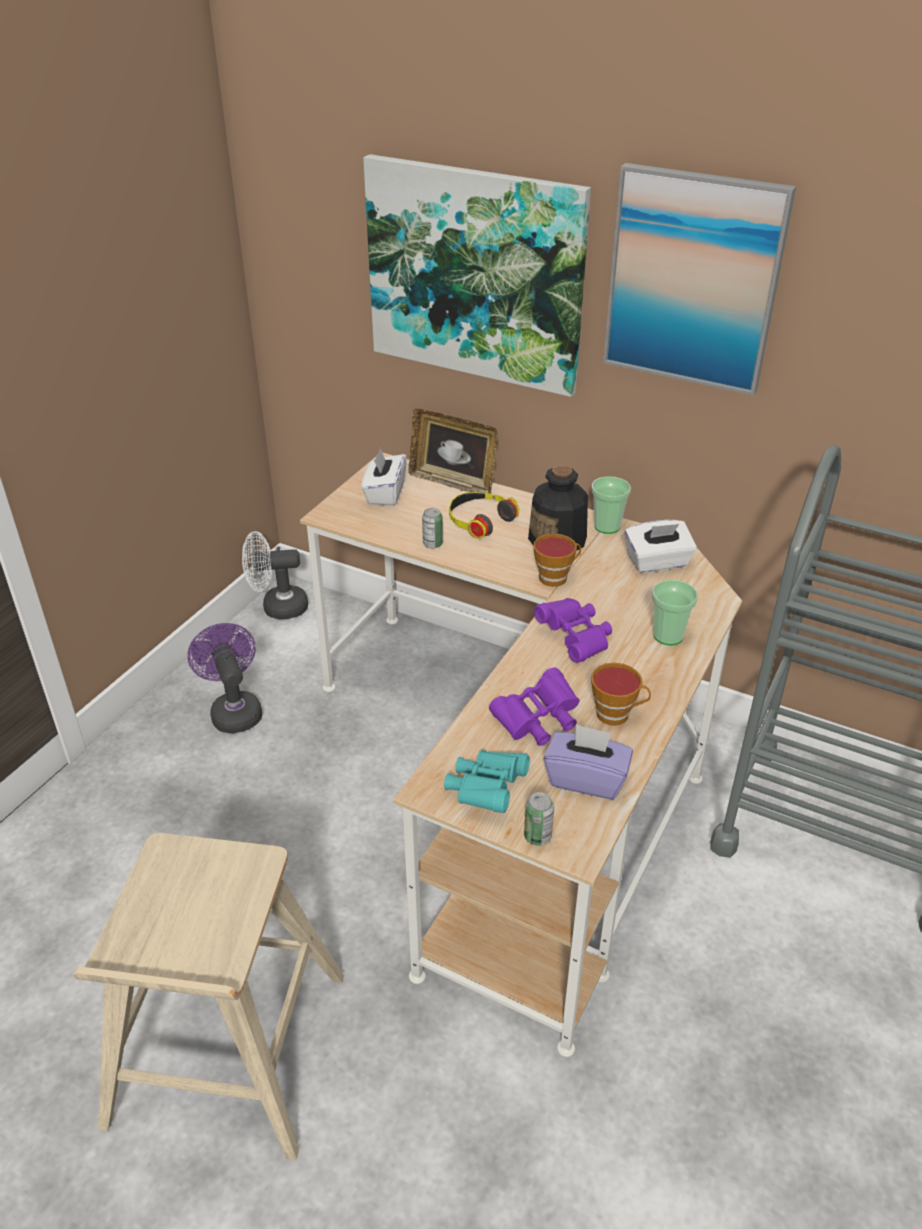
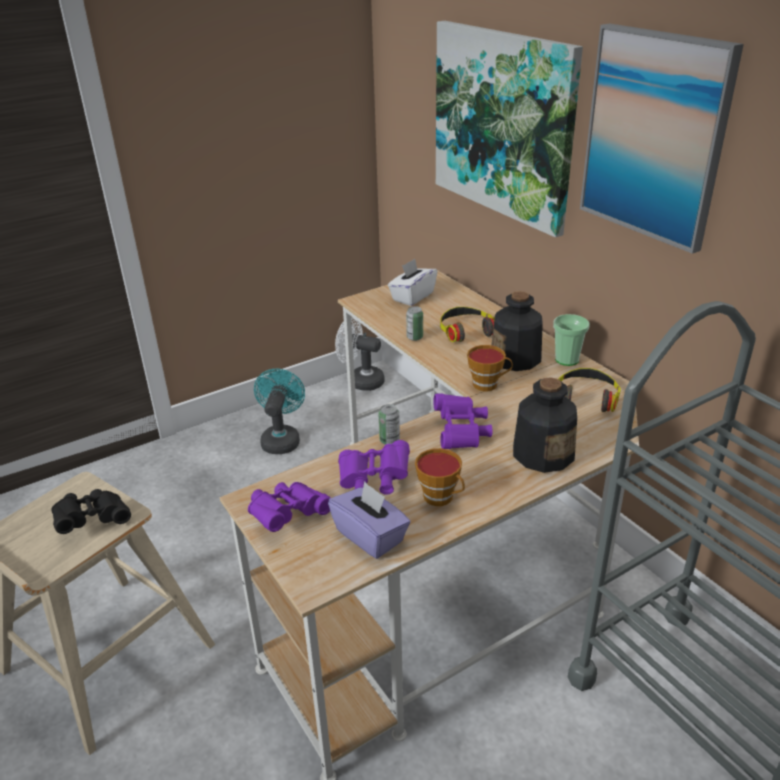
camera: 30 degrees right, 5 degrees down
purple fan [187,623,262,733] -> turquoise fan [254,369,305,454]
picture frame [408,409,498,494] -> none
turquoise binoculars [444,750,530,813] -> purple binoculars [248,482,331,532]
can [524,792,554,846] -> can moved to [378,404,400,445]
white tissue box [625,520,697,573] -> headphones [558,368,621,412]
cup [652,580,698,645] -> bottle [513,377,577,473]
none -> black binoculars [51,489,131,534]

